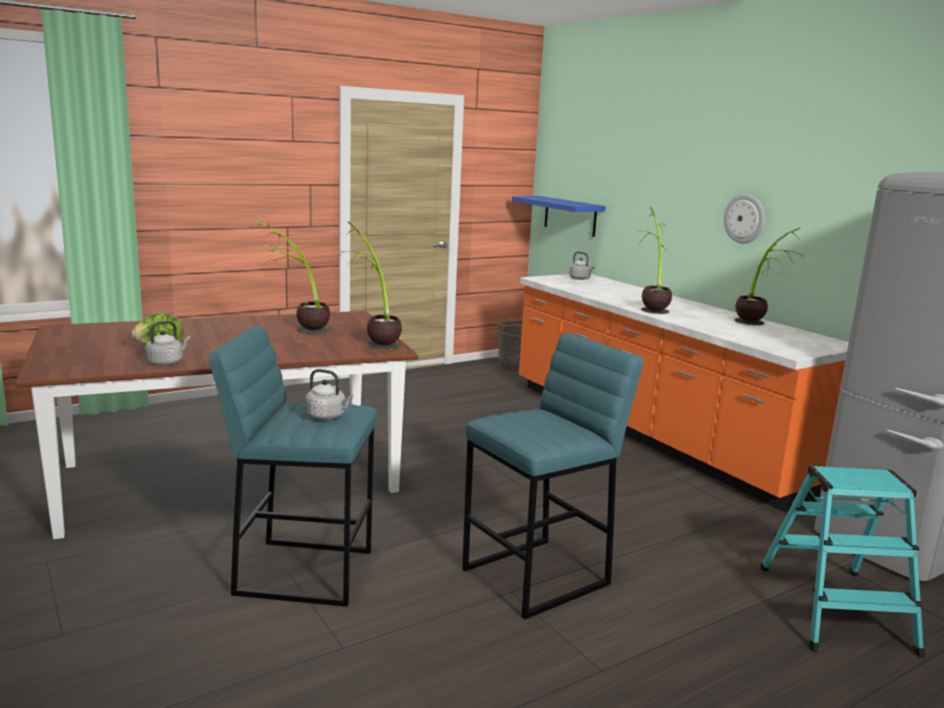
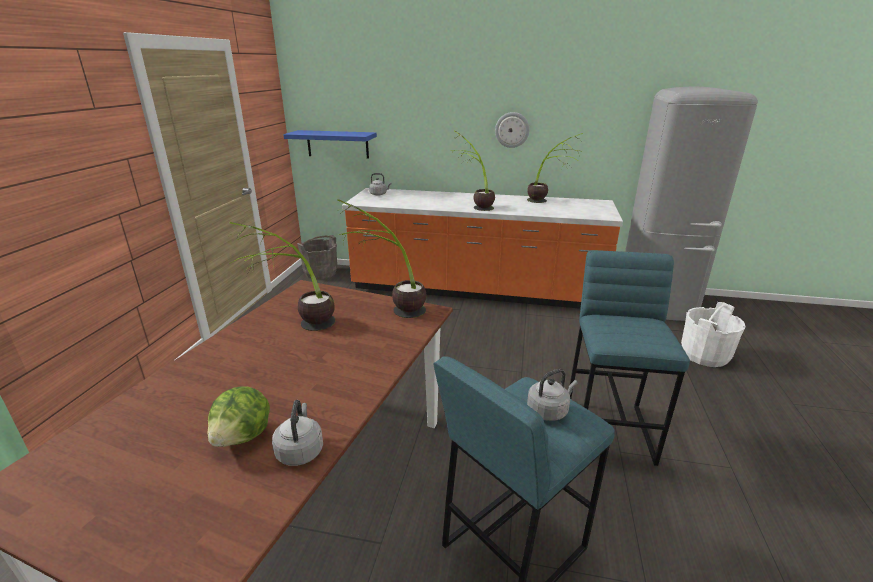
camera: 45 degrees left, 10 degrees up
turquoise step ladder [760,465,925,658] -> white bucket [681,302,746,367]

